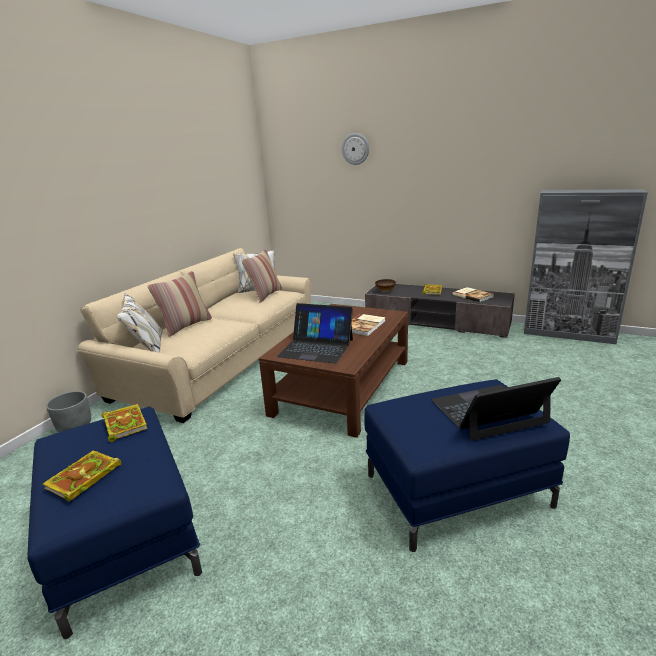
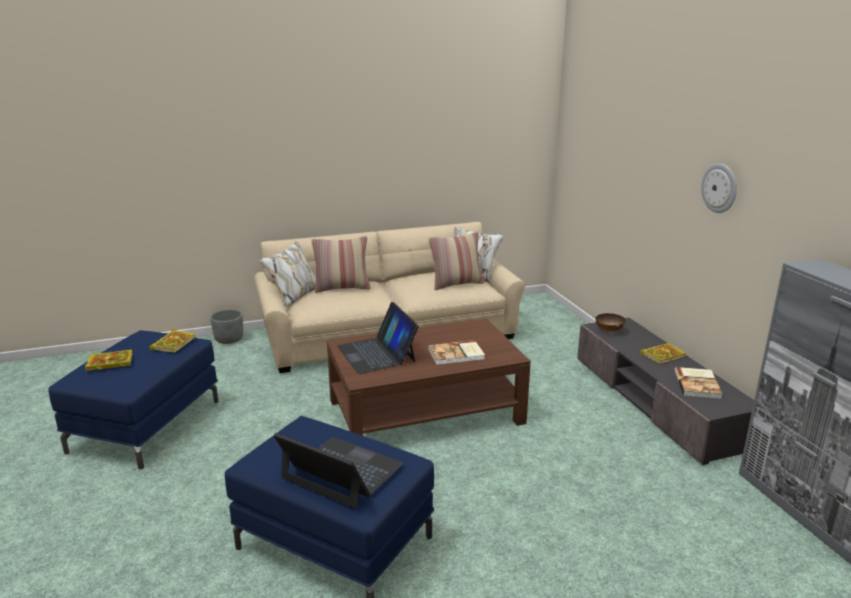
camera: 45 degrees right, 0 degrees up
wall clock [342,133,369,165] -> wall clock moved to [701,164,737,213]

